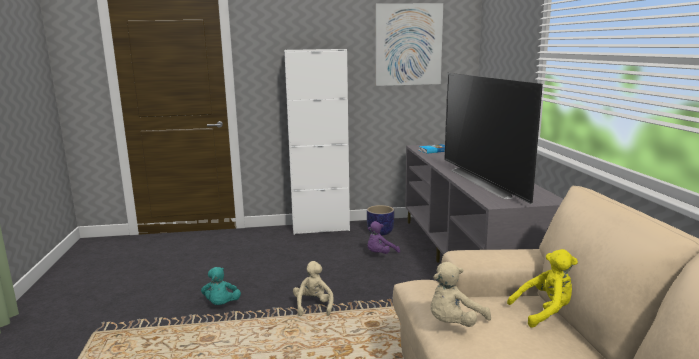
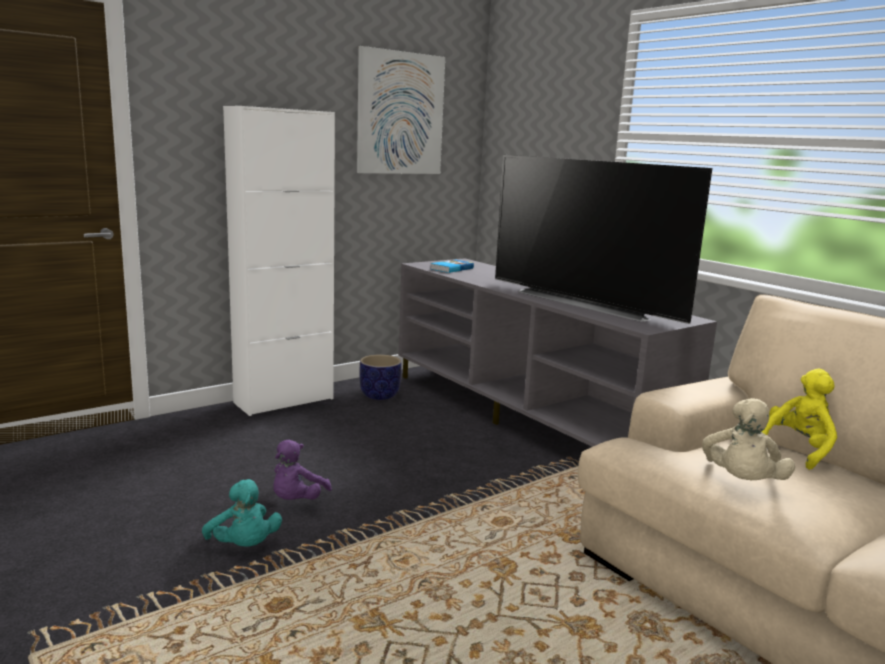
camera: 30 degrees left, 0 degrees up
beige plush toy [293,261,333,316] -> none
purple plush toy [368,221,400,254] -> purple plush toy moved to [273,439,332,500]

